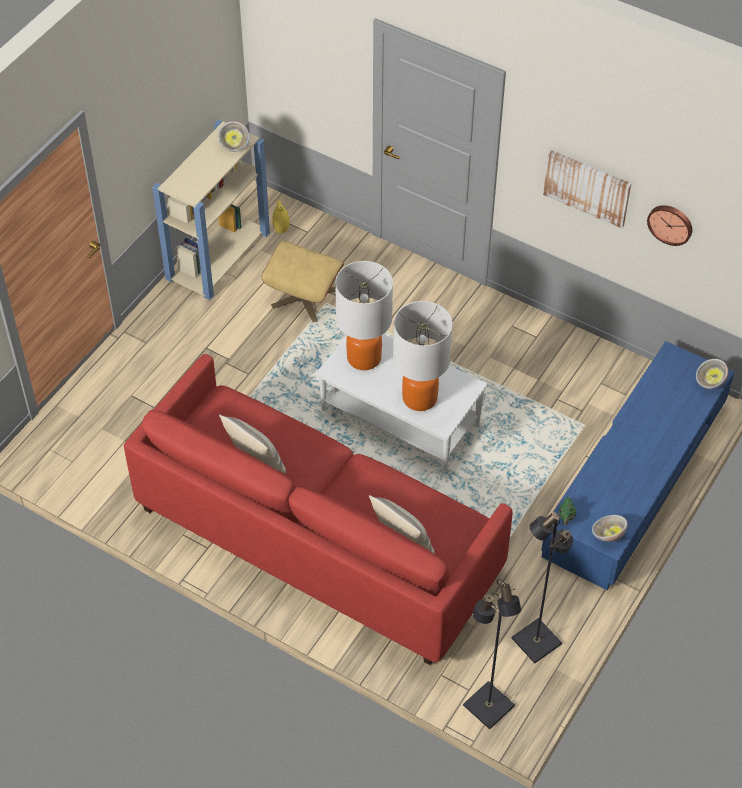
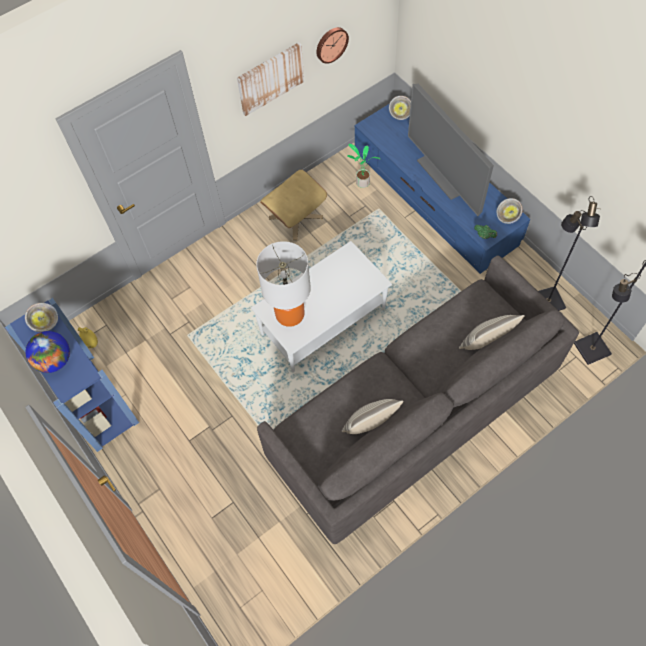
camera: 65 degrees left, 10 degrees up
red sofa [124,354,513,665] -> grey sofa [257,256,579,544]
beige bookcase [152,120,270,300] -> blue bookcase [5,298,139,452]
beige ottoman [261,241,344,323] -> beige ottoman moved to [260,170,327,240]
table lamp [393,301,453,411] -> none
none -> globe [26,331,70,373]
none -> potted plant [348,144,380,188]
none -> television [408,84,494,216]

